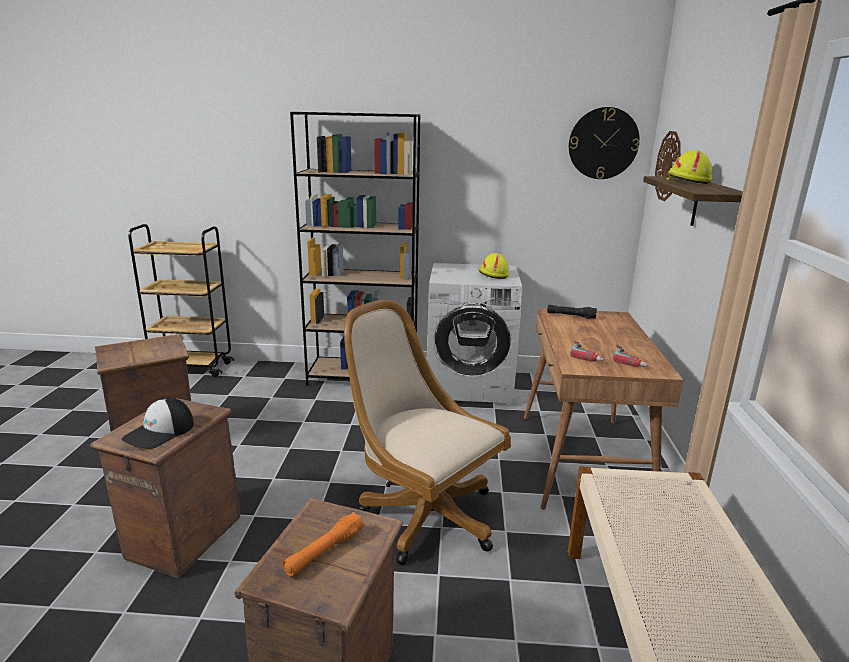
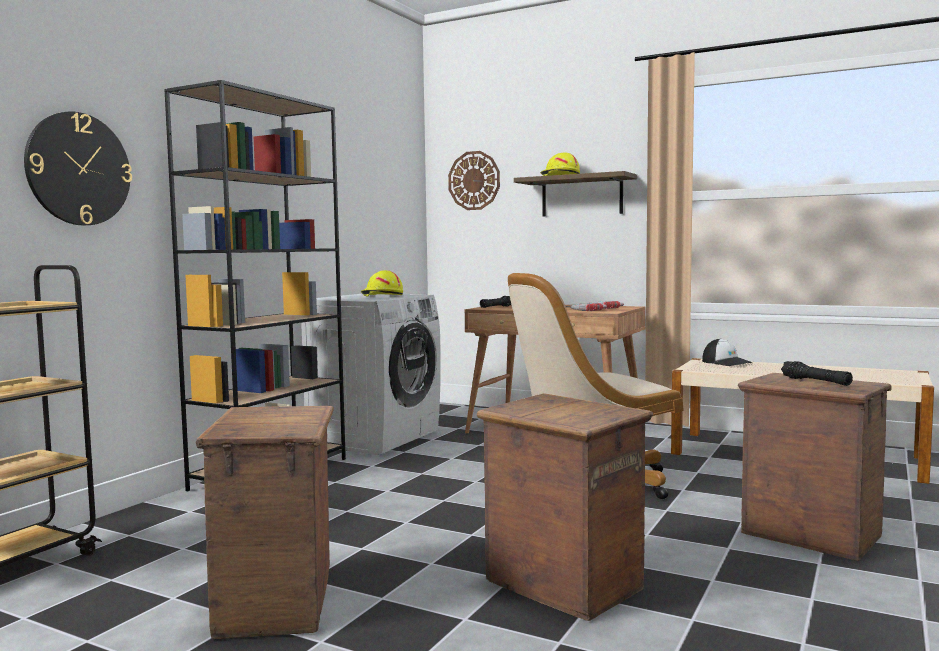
camera: 65 degrees left, 15 degrees down
cap [122,397,194,449] -> cap moved to [702,338,753,366]
orange flashlight [283,512,364,576] -> black flashlight [781,361,853,386]
wall clock [569,107,640,179] -> wall clock moved to [24,111,132,225]

